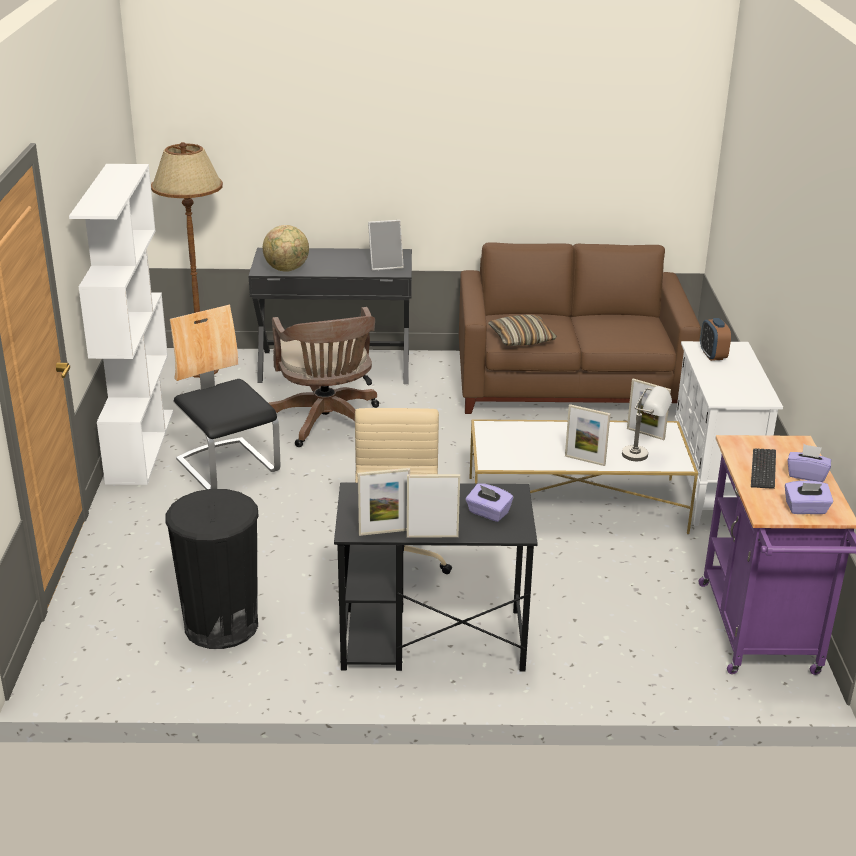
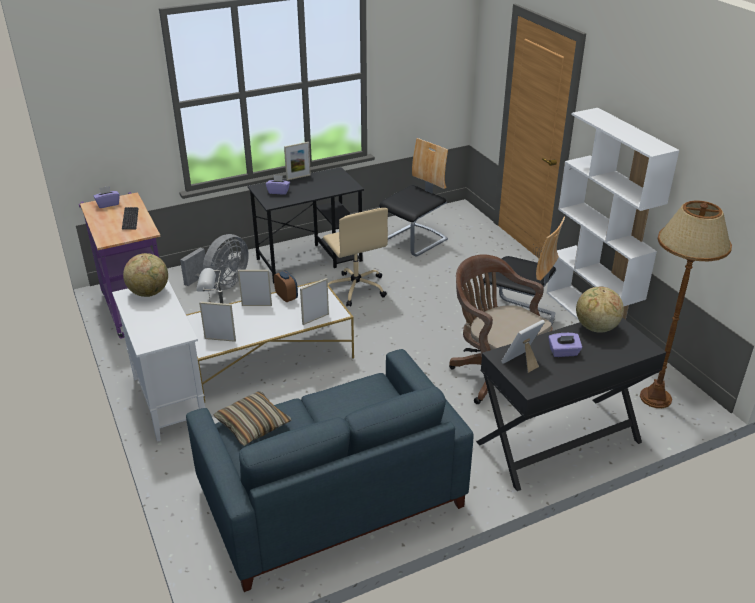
camera: 155 degrees right, 5 degrees up
black trash can [165,489,259,649] -> chair [379,138,448,256]
picture frame [358,468,410,536] -> picture frame moved to [300,278,329,325]
brown sofa [459,242,701,414] -> blue sofa [186,349,473,592]
pillow [488,315,557,346] -> pillow moved to [214,391,291,446]
alarm clock [700,318,731,361] -> alarm clock moved to [274,271,298,302]
purple tissue box [788,444,831,482] -> purple tissue box moved to [548,333,582,357]
none -> globe [123,253,168,297]
none -> grey fan [180,234,249,290]

